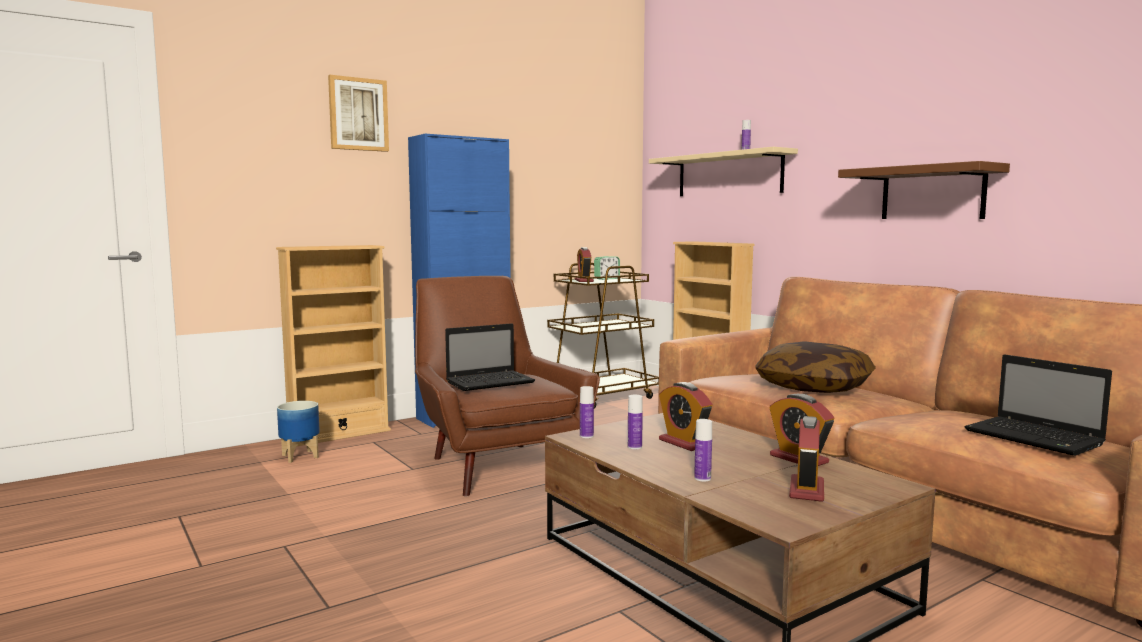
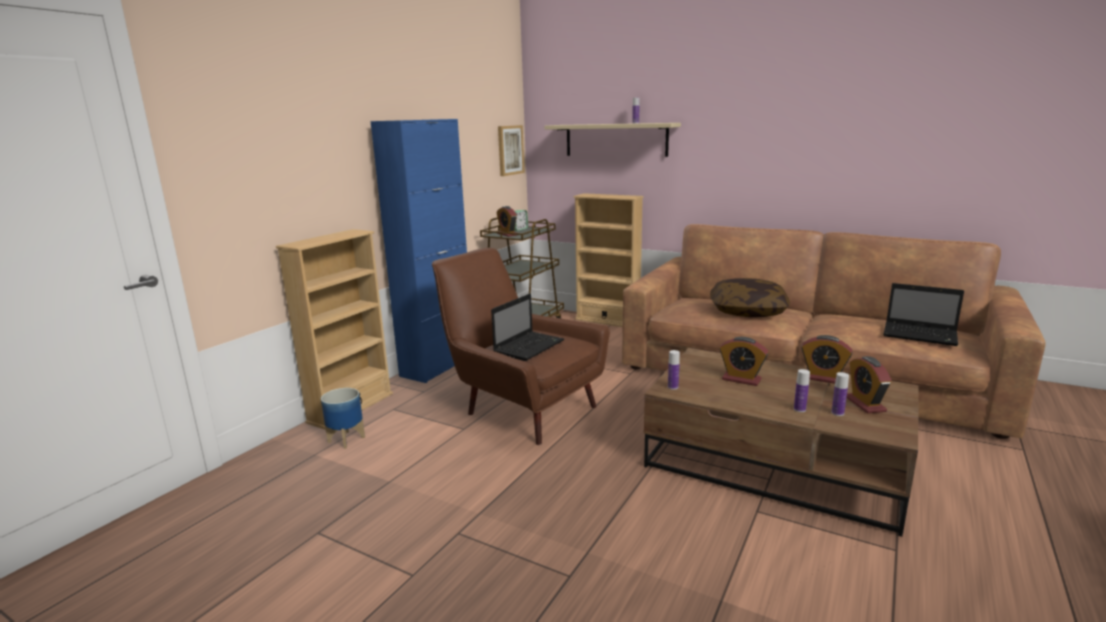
camera: 25 degrees left, 10 degrees up
picture [328,75,389,152] -> picture moved to [498,125,525,176]
bottle [628,395,643,449] -> bottle moved to [831,372,849,416]
brown shelf [838,161,1010,219] -> none

